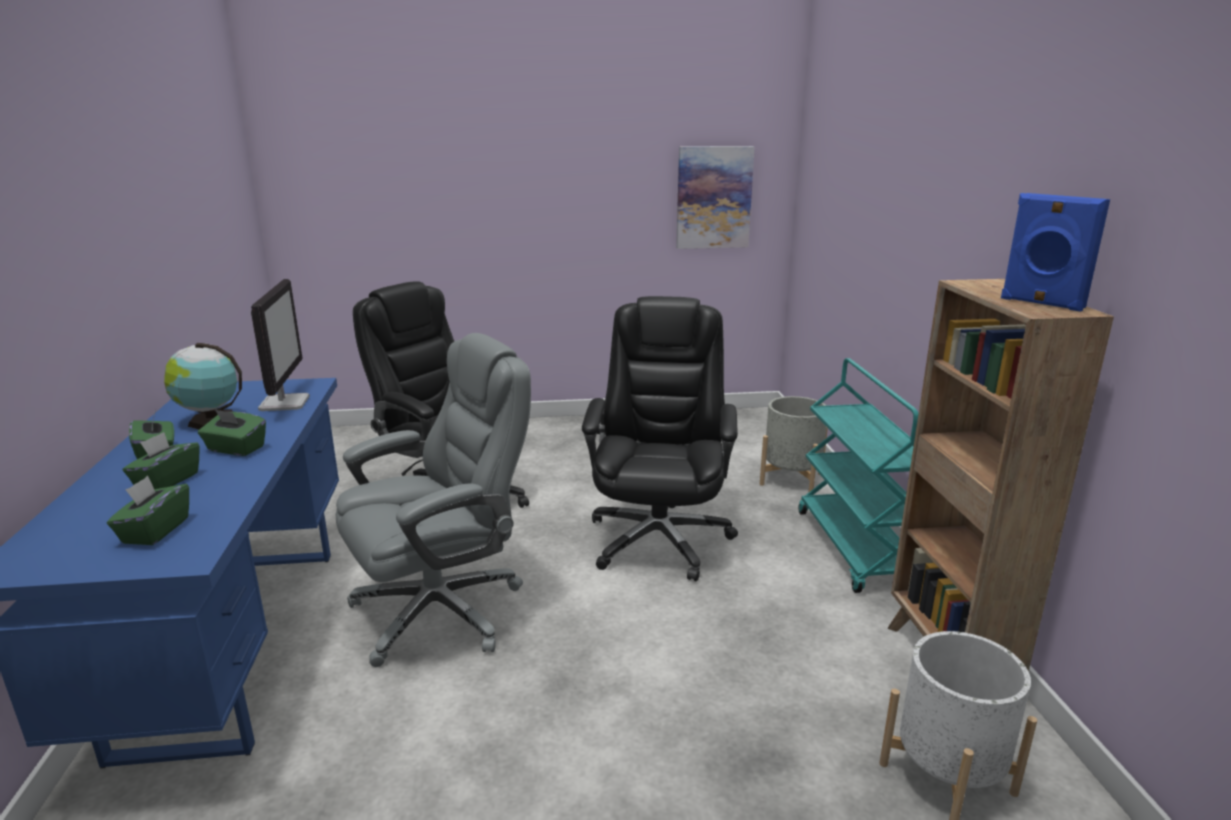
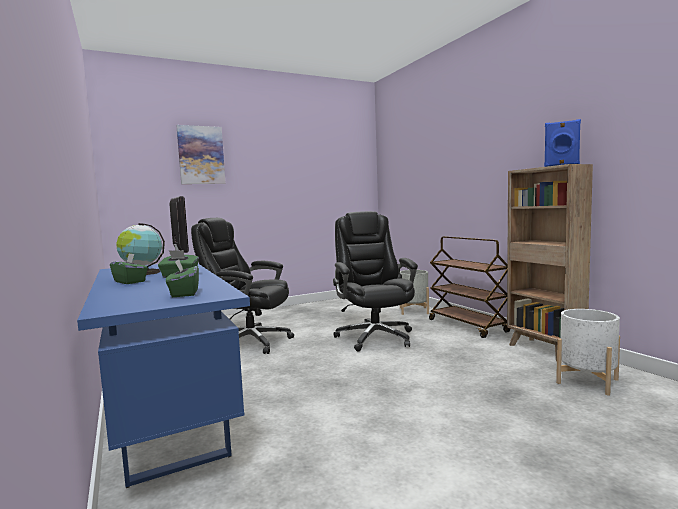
camera: 20 degrees left, 15 degrees down
green tissue box [123,432,200,489] -> none
grey office chair [336,333,531,667] -> none
picture [676,146,755,249] -> picture moved to [176,125,226,184]
turquoise cart [798,358,919,593] -> brown cart [429,236,511,338]

